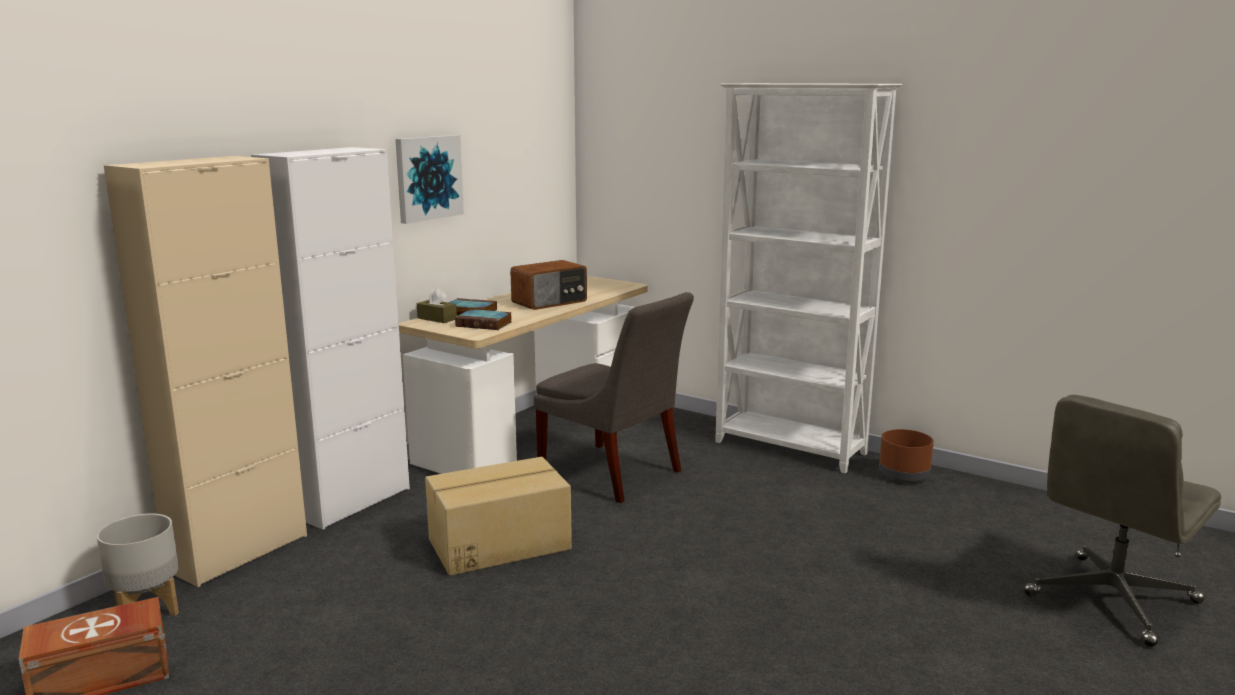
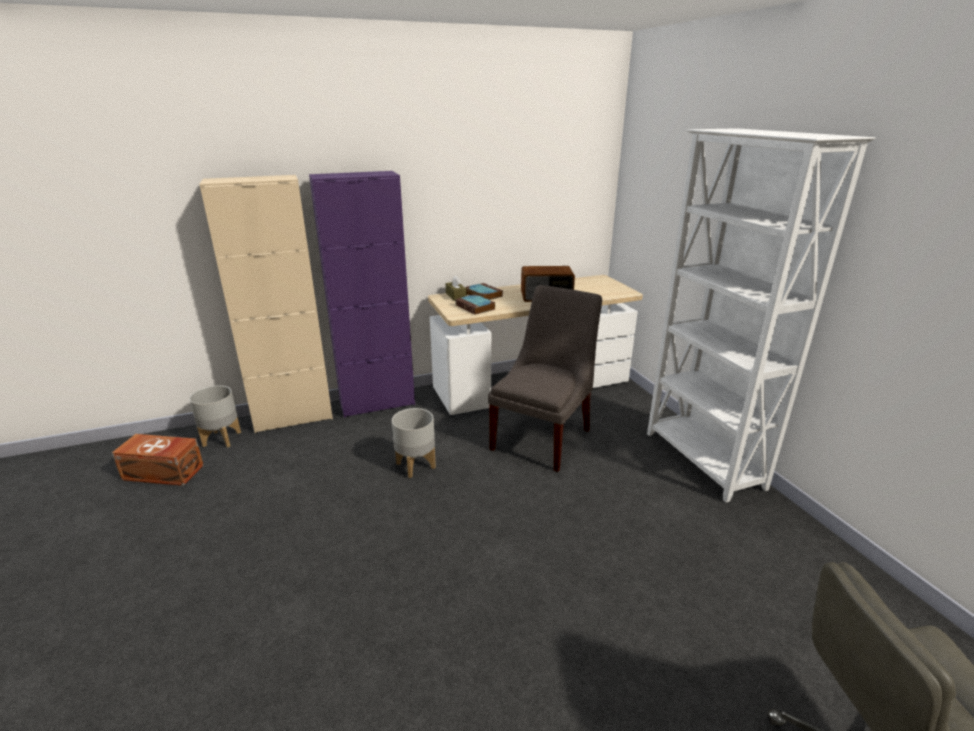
camera: 35 degrees right, 10 degrees up
white cabinet [251,147,410,530] -> purple cabinet [309,171,415,418]
picture [395,135,464,224] -> none
cardboard box [425,457,572,576] -> grey planter [392,408,436,478]
grey chair [534,292,694,503] -> grey chair turned 135 degrees counterclockwise [488,285,602,472]
brown planter [879,429,934,482] -> none

